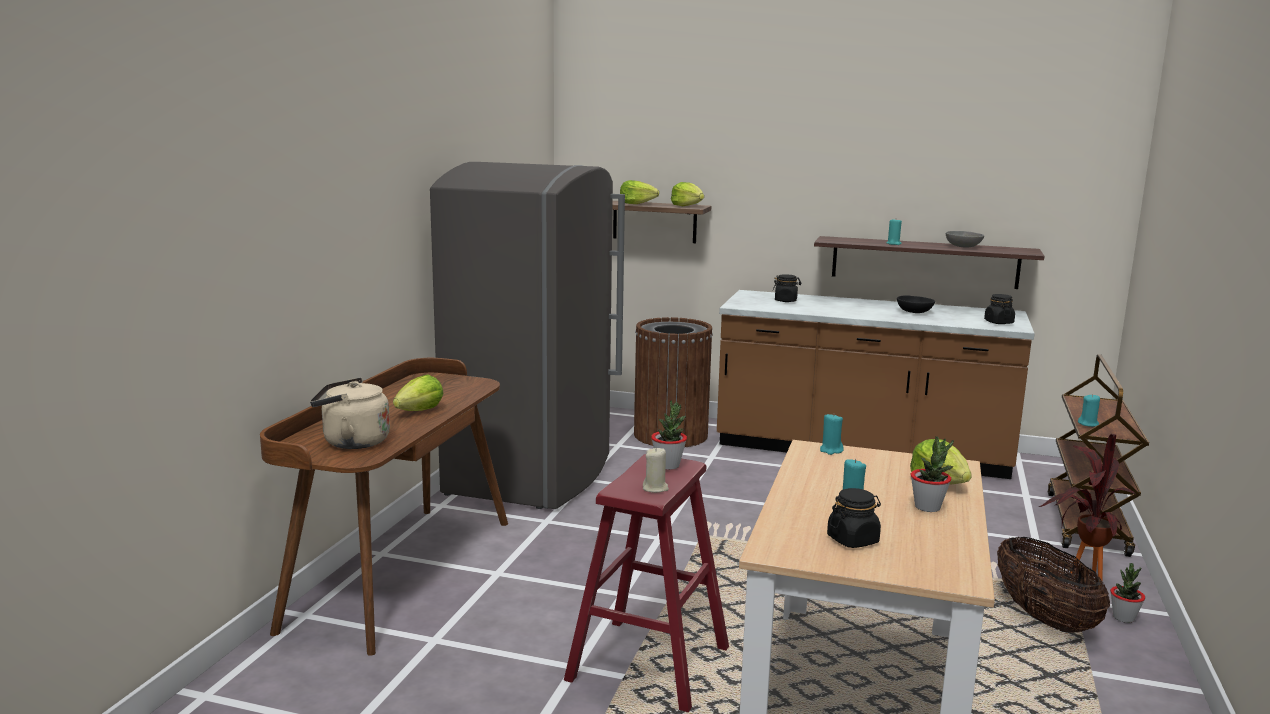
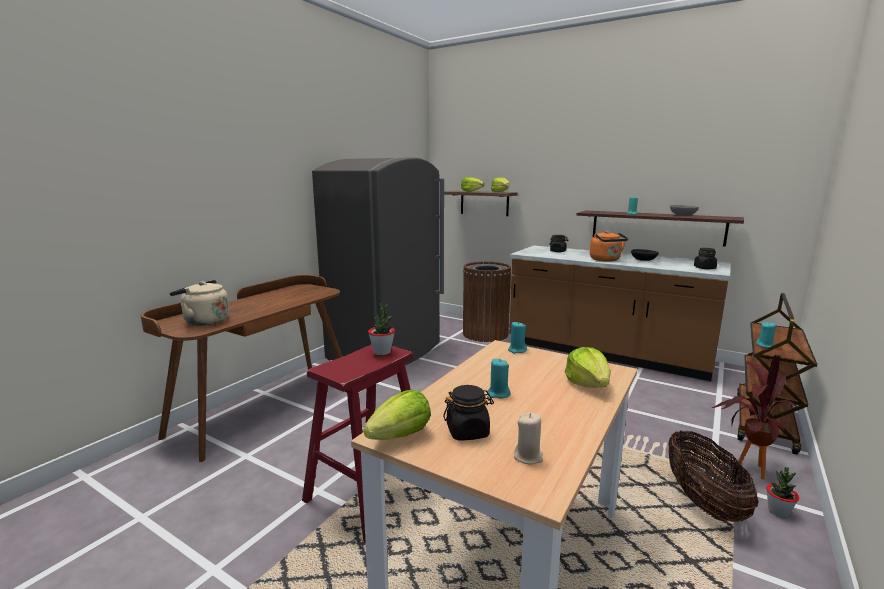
camera: 15 degrees right, 0 degrees up
lettuce [393,374,444,411] -> lettuce moved to [363,390,431,440]
beige candle [643,447,669,493] -> beige candle moved to [514,413,543,464]
potted plant [911,436,954,512] -> none
none -> orange kettle [590,231,628,262]

